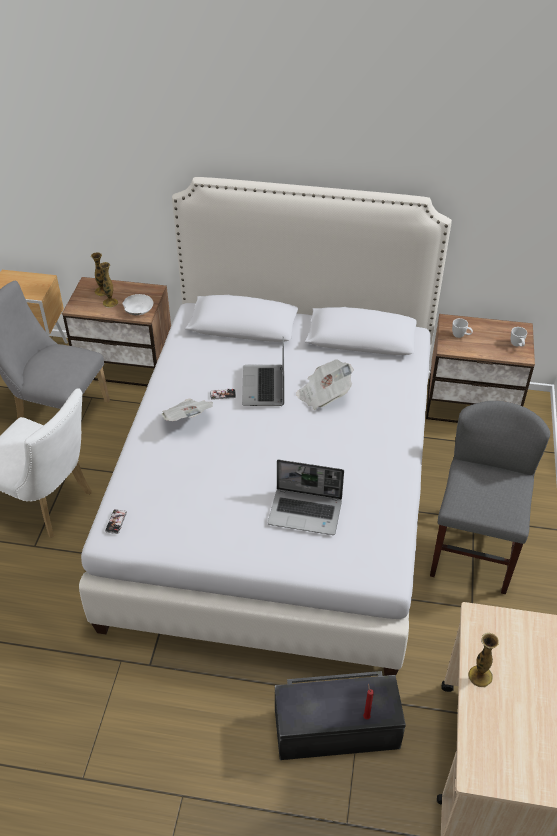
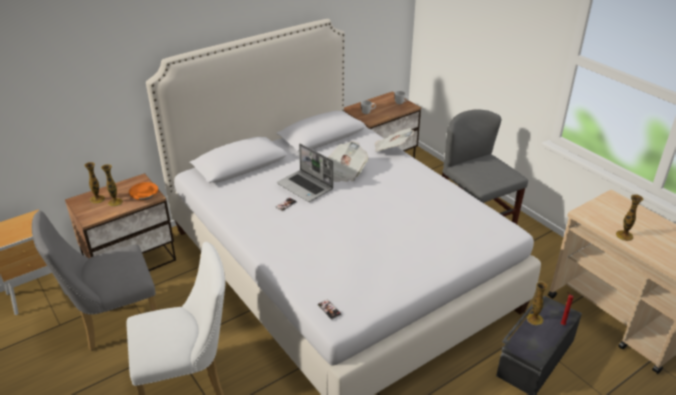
camera: 45 degrees left, 10 degrees down
white bowl [122,294,153,315] -> orange bowl [129,182,158,200]
newspaper [162,399,213,421] -> newspaper moved to [375,128,414,152]
laptop [268,460,344,535] -> none
none -> vase [527,281,548,325]

